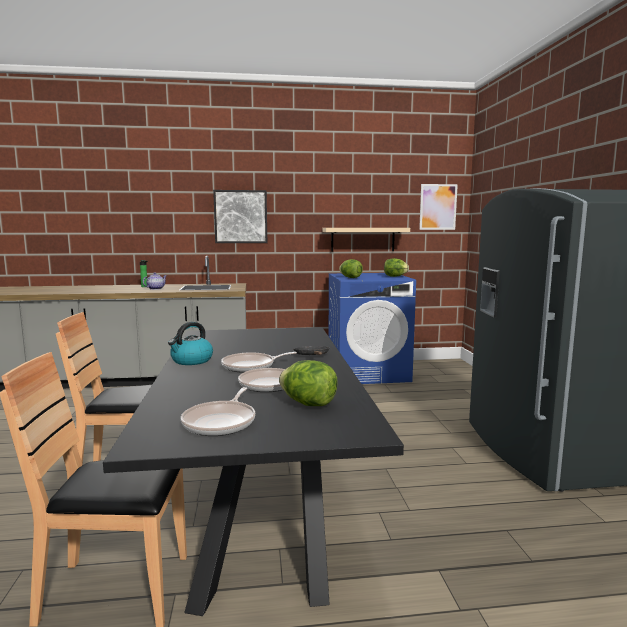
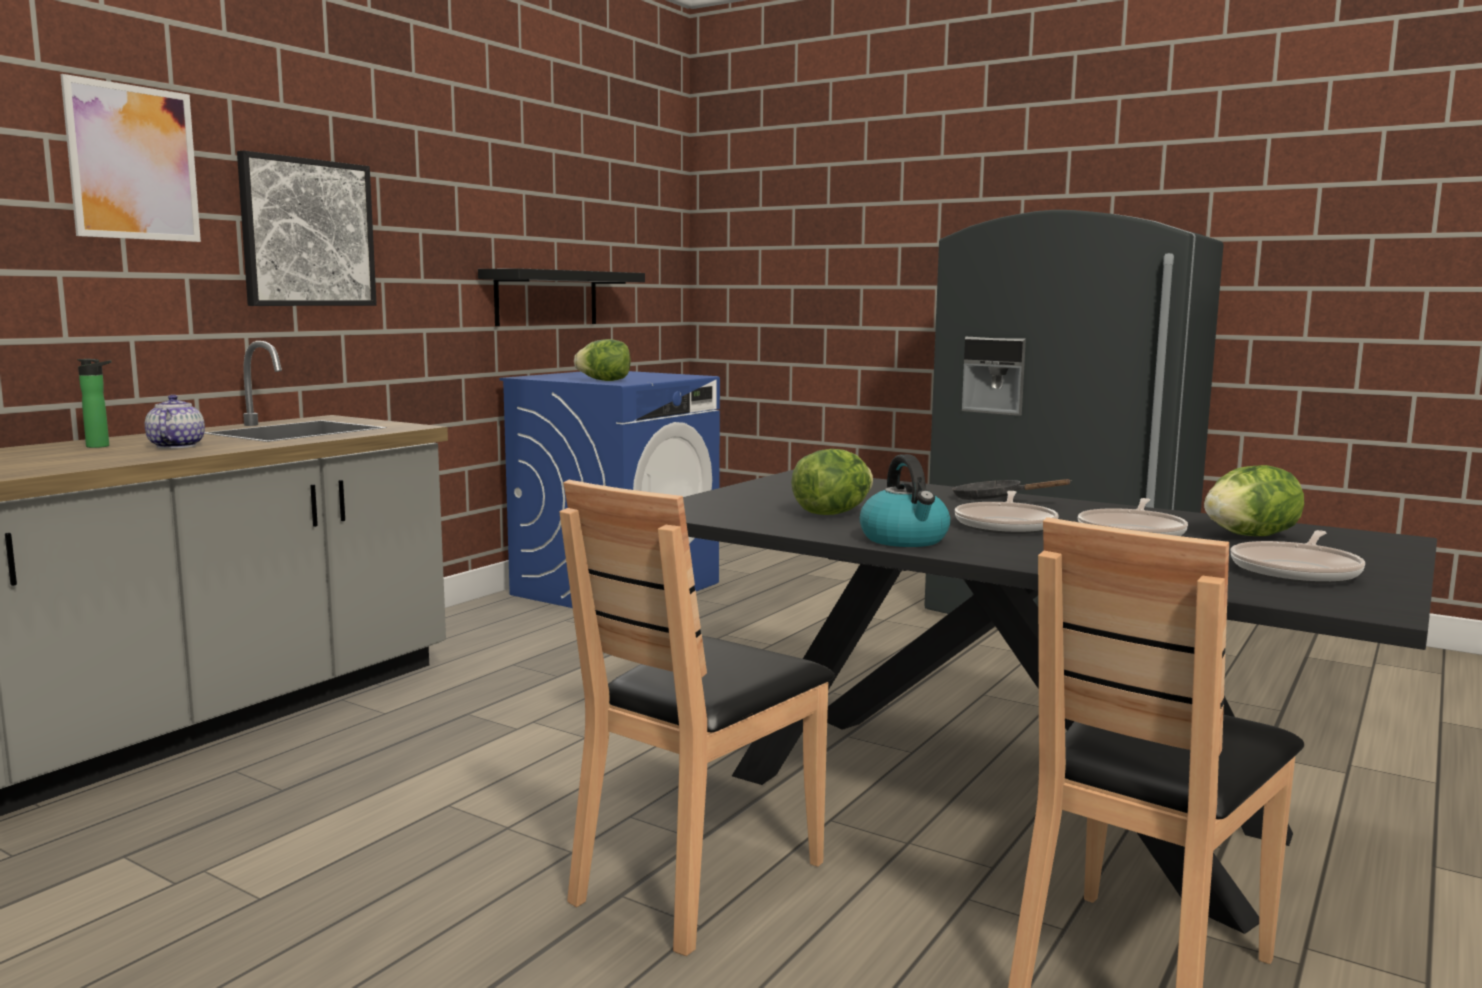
camera: 50 degrees left, 0 degrees up
frying pan [181,387,255,436] -> frying pan turned 75 degrees clockwise [1231,530,1365,584]
beige shelf [323,228,410,252] -> black shelf [478,268,645,326]
lettuce [384,258,409,277] -> lettuce moved to [791,449,873,515]
picture [419,184,458,230] -> picture moved to [60,74,201,242]

